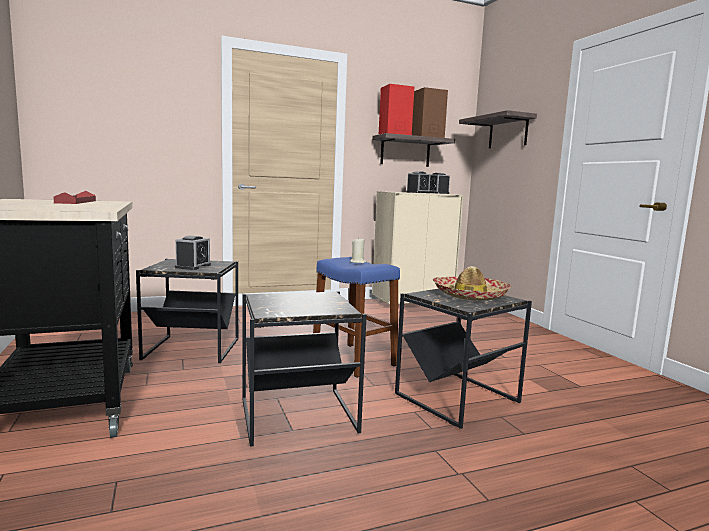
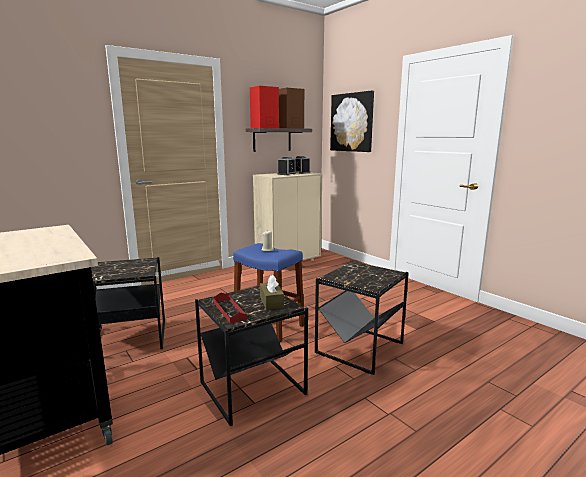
camera: 15 degrees left, 5 degrees up
red tray [53,191,96,204] -> red tray moved to [213,293,247,324]
alarm clock [175,236,211,270] -> none
hat [433,266,511,300] -> none
shelf [459,110,537,148] -> picture [330,91,374,152]
none -> brown tissue box [260,275,284,310]

